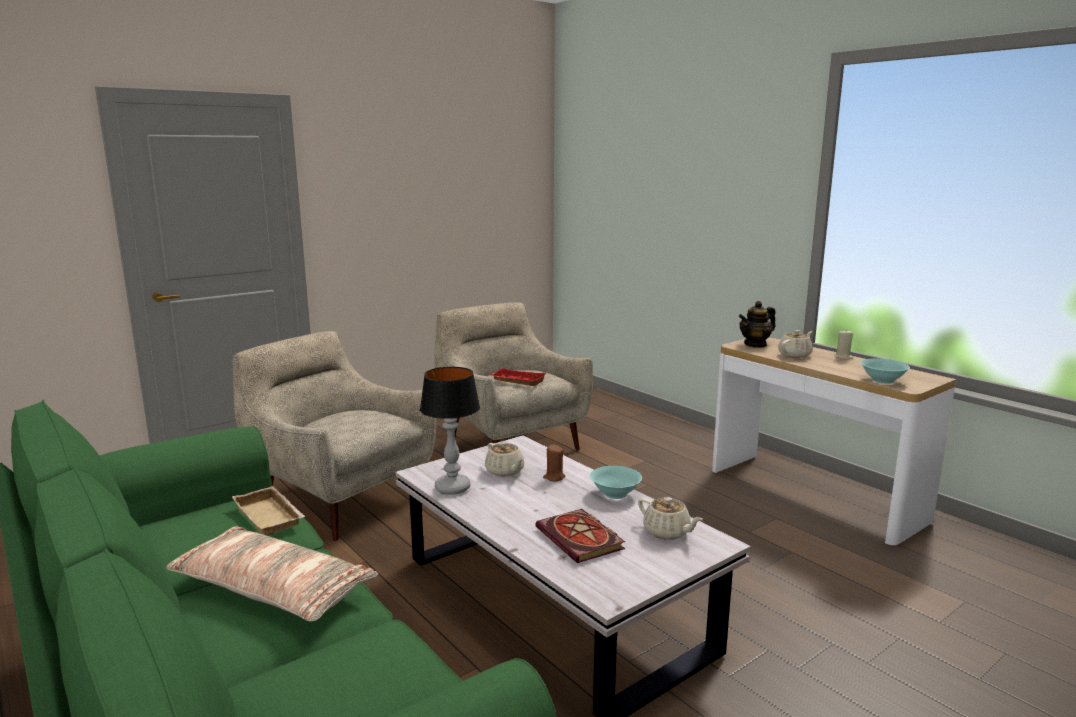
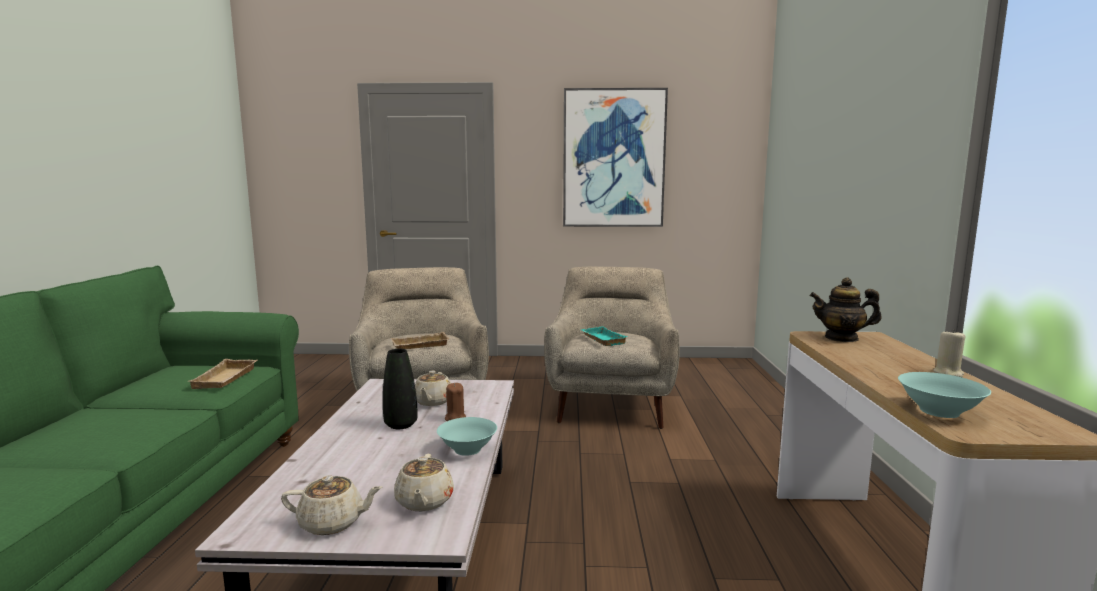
camera: 40 degrees right, 5 degrees down
pillow [166,526,378,621] -> none
table lamp [420,367,480,495] -> none
red tray [490,368,546,386] -> turquoise tray [581,326,629,346]
book [535,509,625,563] -> none
beige teapot [778,330,813,358] -> beige teapot moved to [281,475,383,535]
none -> black vase [383,349,418,429]
none -> beige tray [391,332,449,349]
none -> picture [563,88,668,227]

